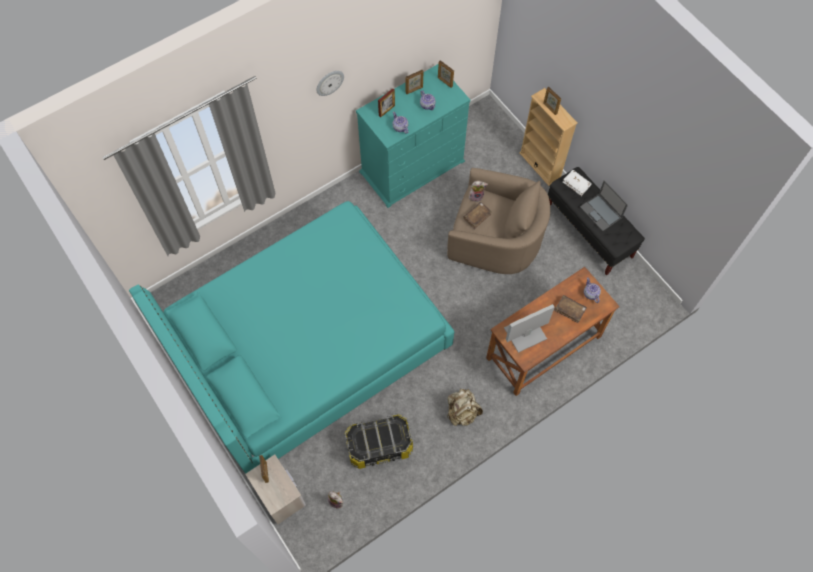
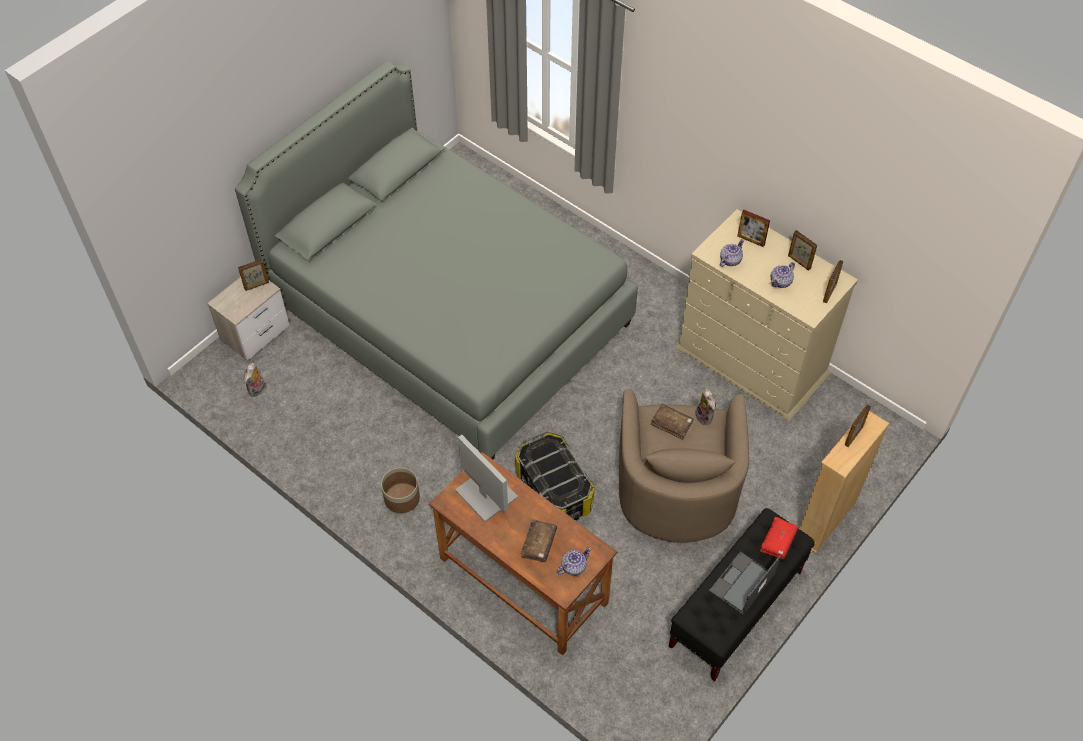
camera: 75 degrees right, 10 degrees down
turquoise bed [129,201,454,474] -> grey bed [235,61,638,460]
wall clock [316,71,344,96] -> none
storage box [345,414,413,469] -> storage box moved to [515,430,595,520]
turquoise dresser [356,64,470,208] -> beige dresser [676,209,858,422]
beige backpack [447,389,483,426] -> planter [381,467,420,513]
white book [563,170,592,196] -> red book [760,517,798,559]

